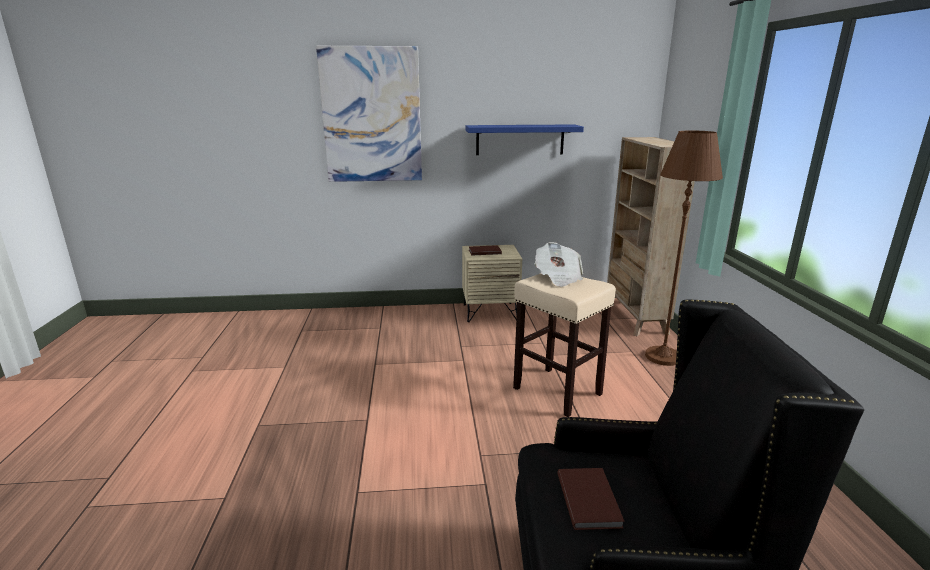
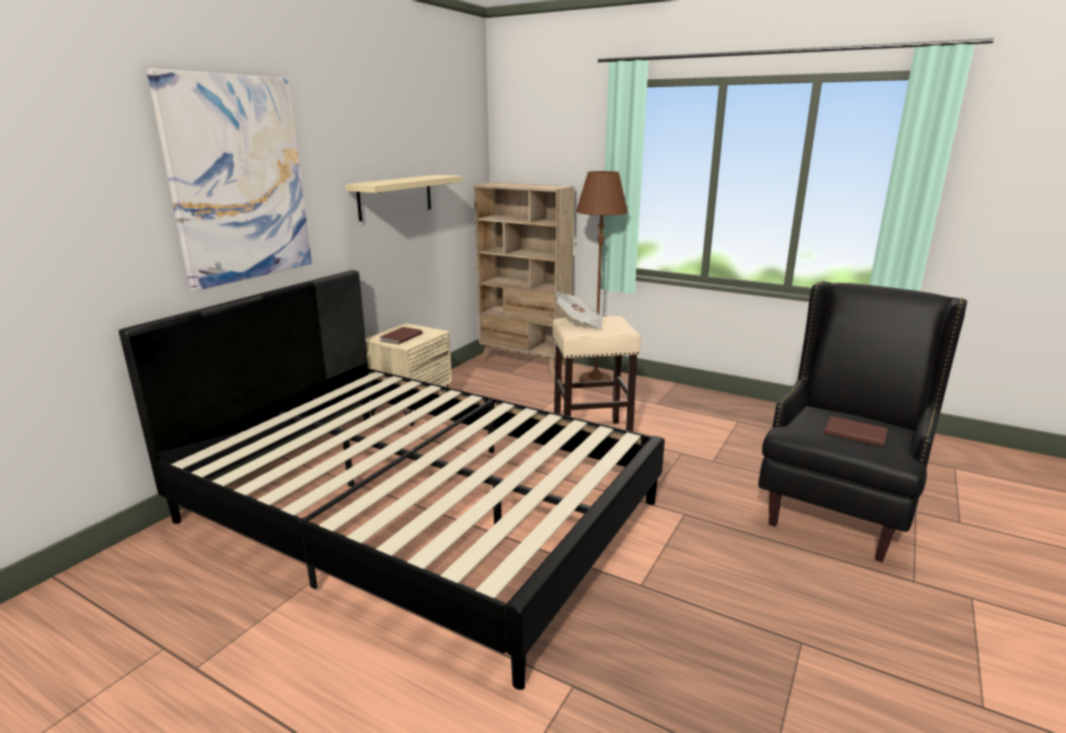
camera: 55 degrees left, 0 degrees up
blue shelf [465,124,584,155] -> beige shelf [345,175,463,221]
none -> black bed [119,270,665,690]

